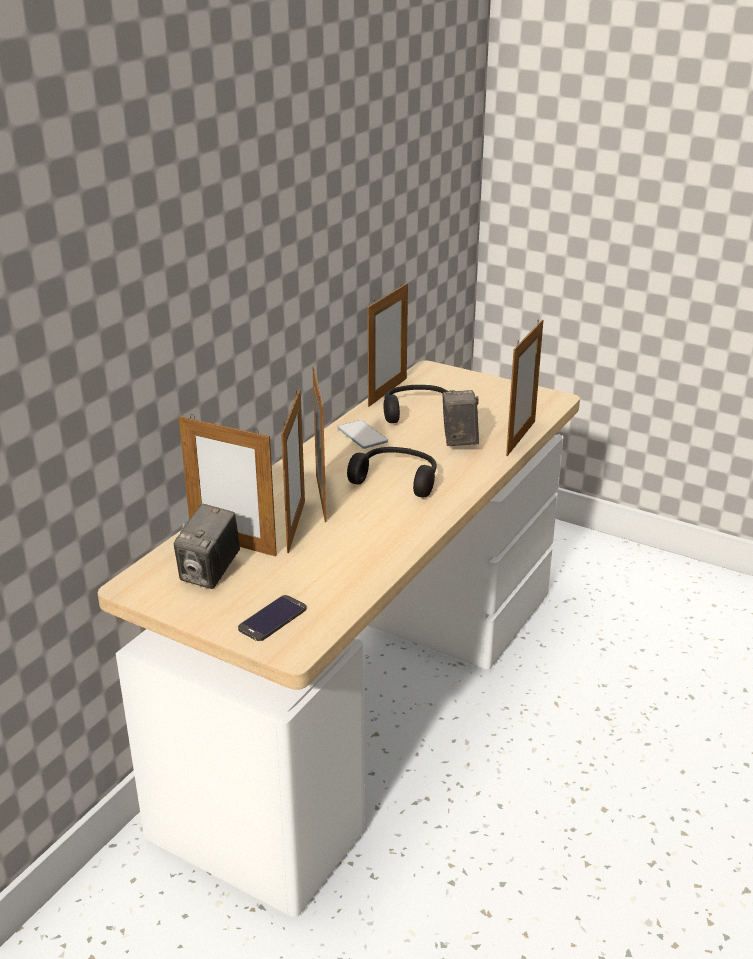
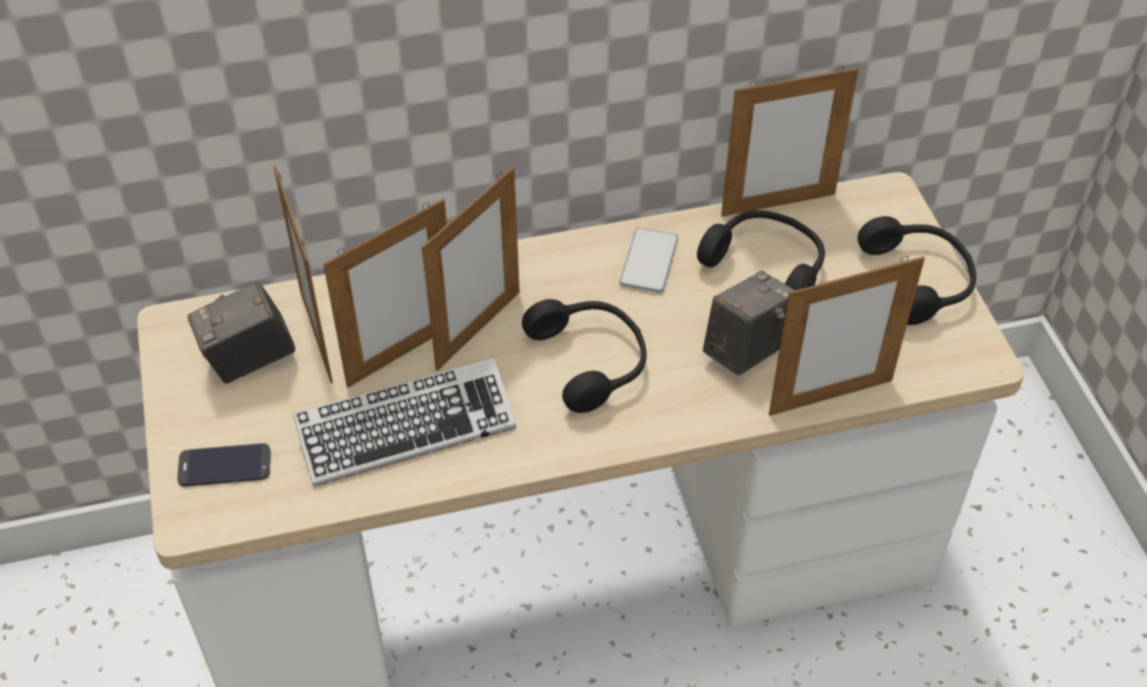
camera: 45 degrees right, 20 degrees up
none -> keyboard [293,357,516,486]
none -> black headphones [858,216,976,325]

